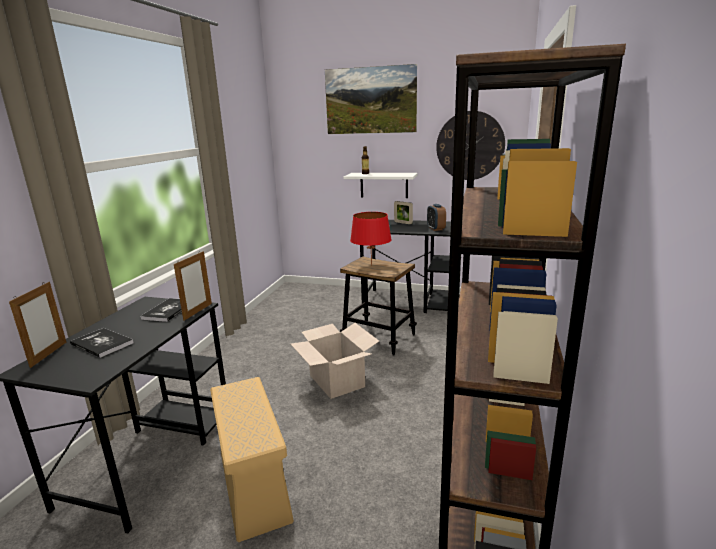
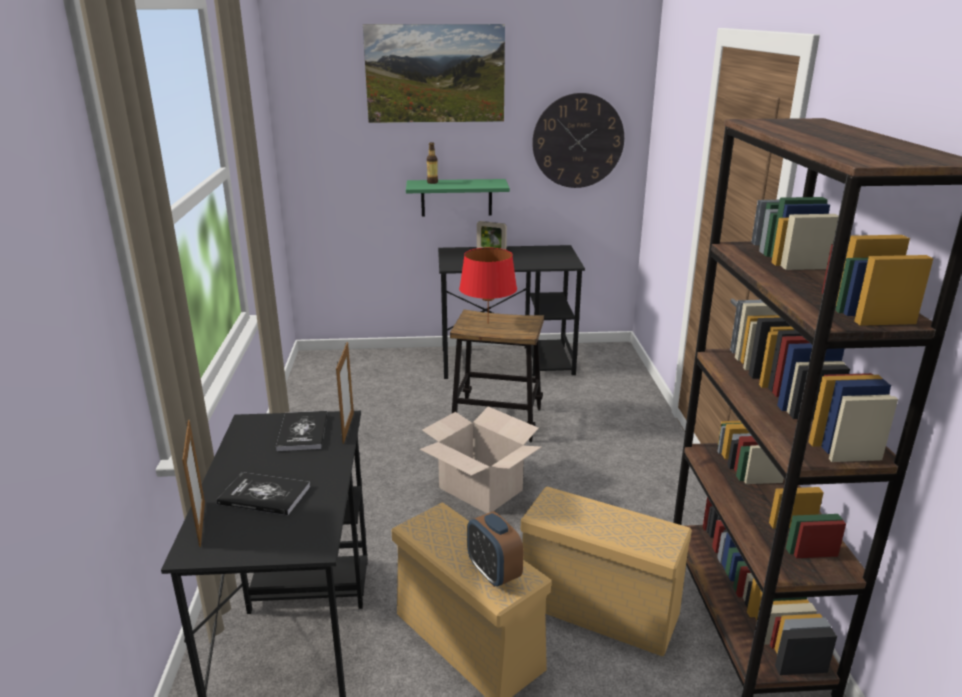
camera: 20 degrees left, 5 degrees up
white shelf [343,173,418,198] -> green shelf [406,179,510,217]
alarm clock [427,204,446,231] -> alarm clock moved to [467,512,523,587]
none -> beige storage box [521,487,692,656]

